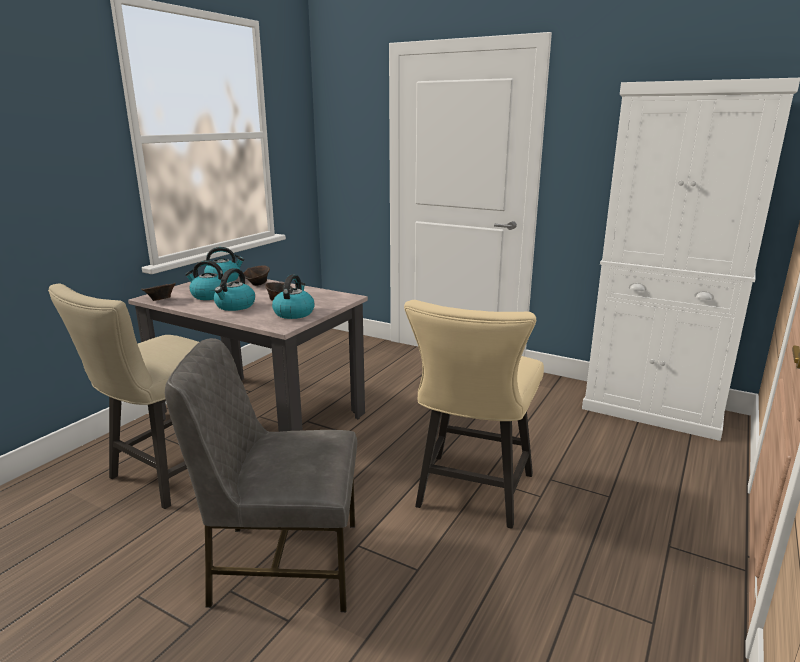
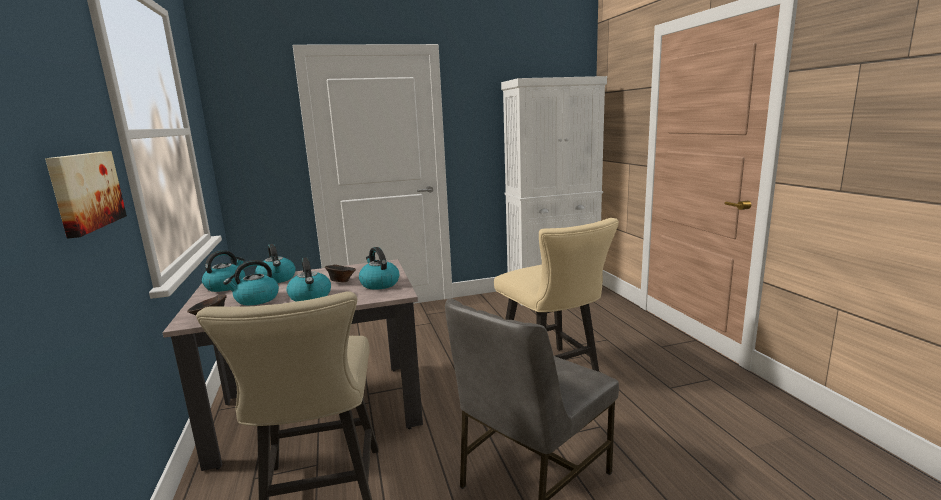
camera: 45 degrees left, 5 degrees down
brown bowl [244,265,270,286] -> kettle [255,244,296,283]
none -> picture [45,151,127,239]

